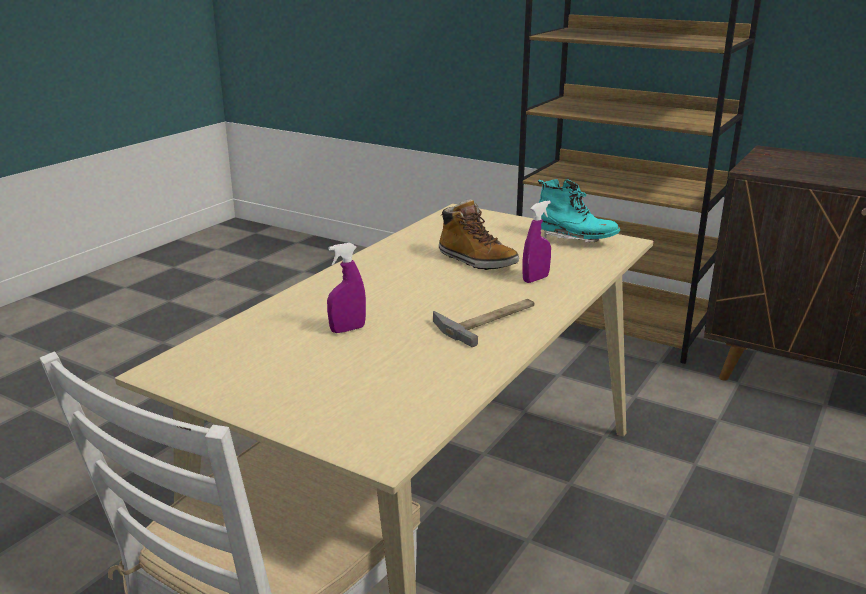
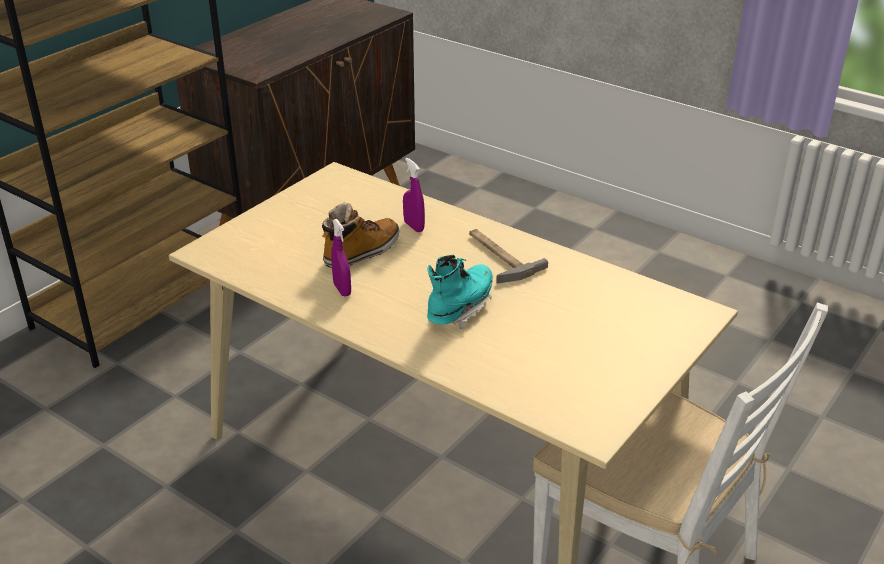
camera: 85 degrees left, 10 degrees up
purple spray bottle [327,243,366,333] -> purple spray bottle moved to [331,219,351,296]
turquoise boot [538,179,620,243] -> turquoise boot moved to [427,255,493,329]

